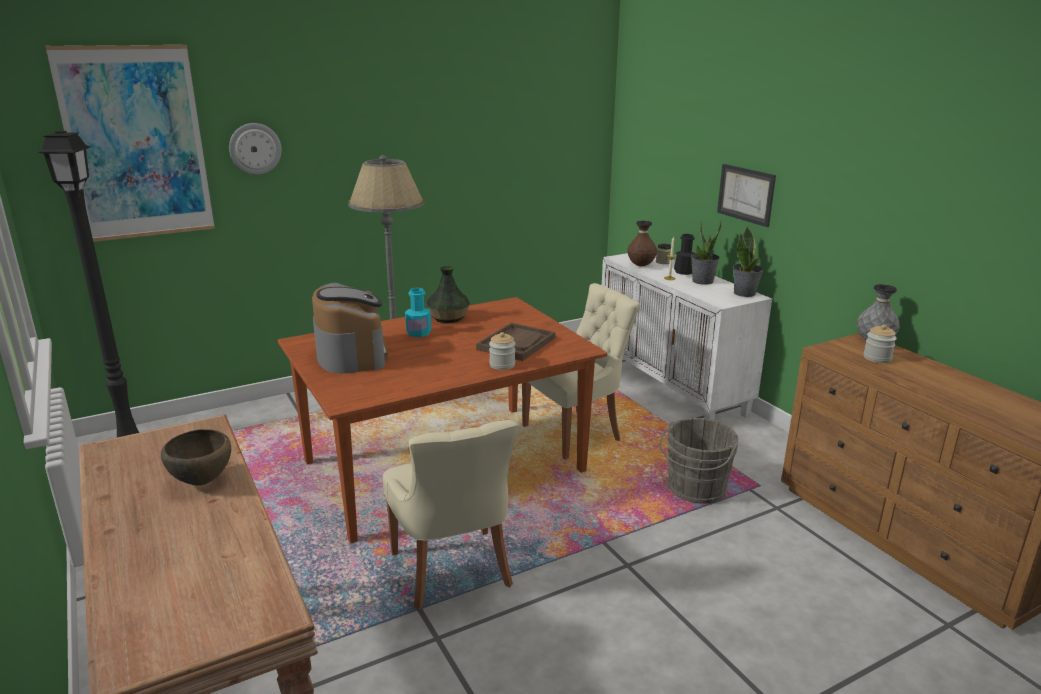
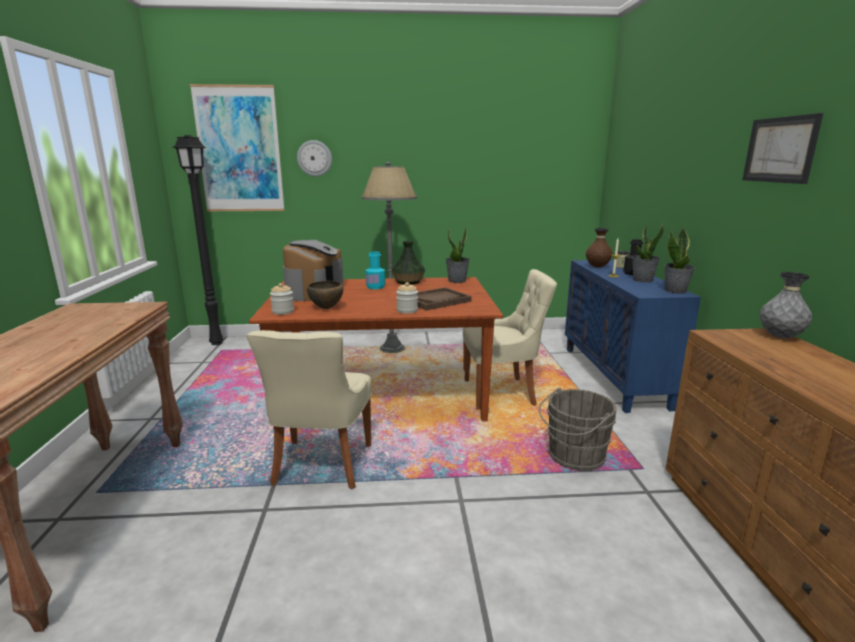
camera: 25 degrees right, 5 degrees down
brown bowl [161,429,231,486] -> brown bowl moved to [307,281,343,309]
white cabinet [602,253,772,420] -> blue cabinet [565,260,701,413]
picture [717,164,776,227] -> picture moved to [742,113,823,184]
jar [864,324,897,363] -> jar moved to [270,283,294,315]
none -> potted plant [445,227,470,283]

